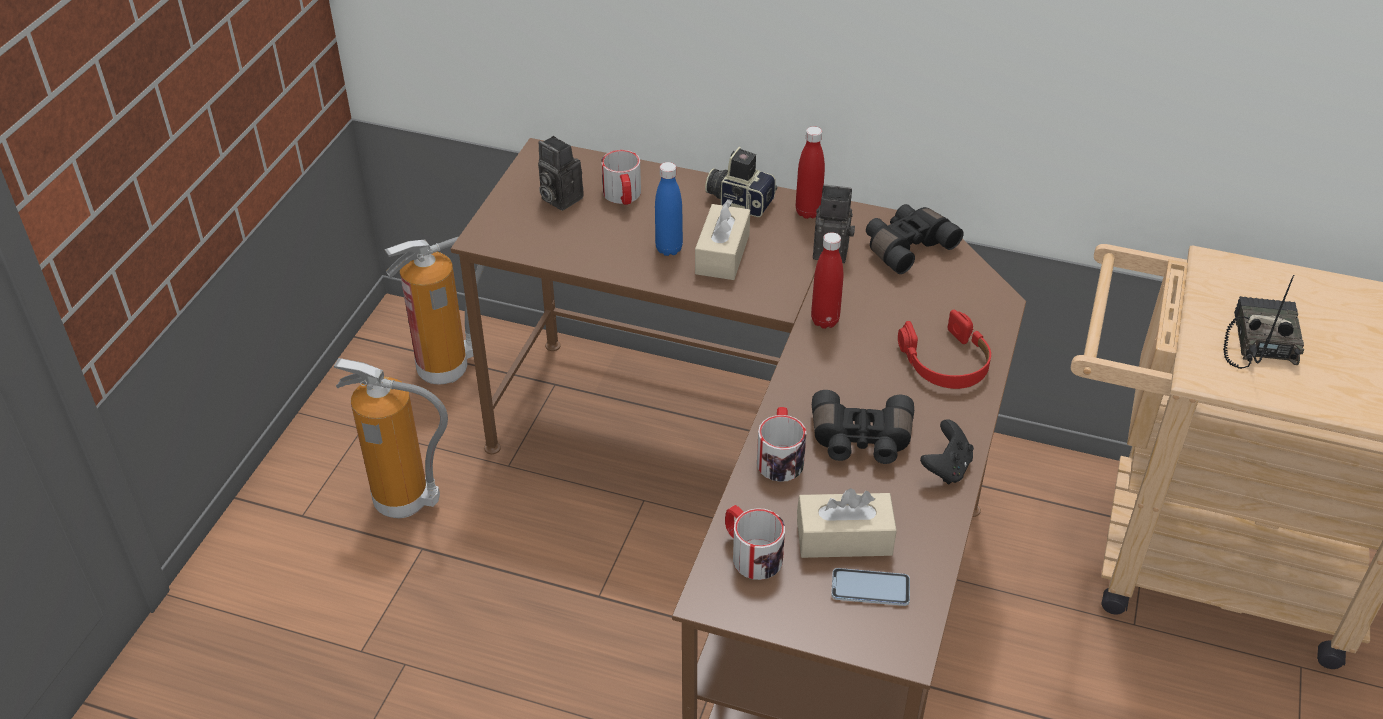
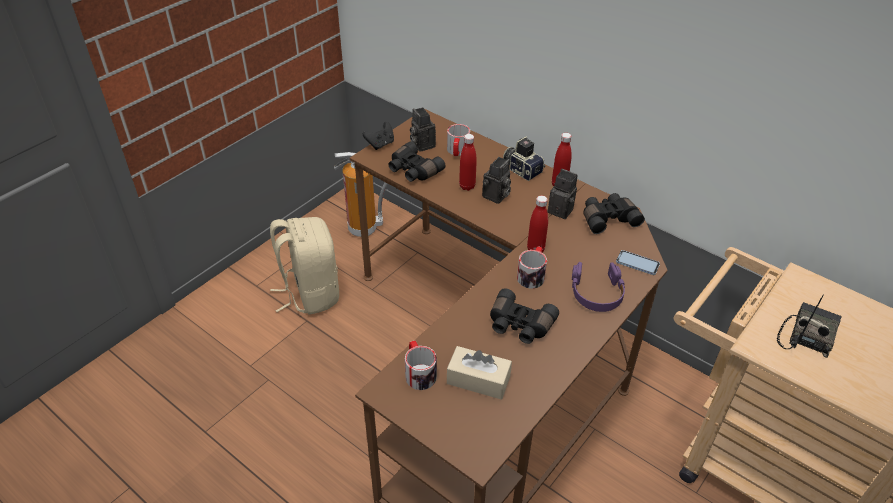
camera: 20 degrees right, 0 degrees up
fire extinguisher [334,358,448,518] -> beige backpack [270,217,339,314]
blue bottle [655,162,683,256] -> red bottle [459,134,477,191]
beige tissue box [695,199,750,280] -> camera [482,157,511,204]
mug [757,407,807,482] -> mug moved to [517,247,547,289]
phone [831,568,910,606] -> phone moved to [616,250,660,275]
red headphones [898,310,991,389] -> purple headphones [572,262,625,312]
black game controller [920,419,974,484] -> black game controller moved to [363,122,394,150]
none -> black binoculars [388,141,445,182]

